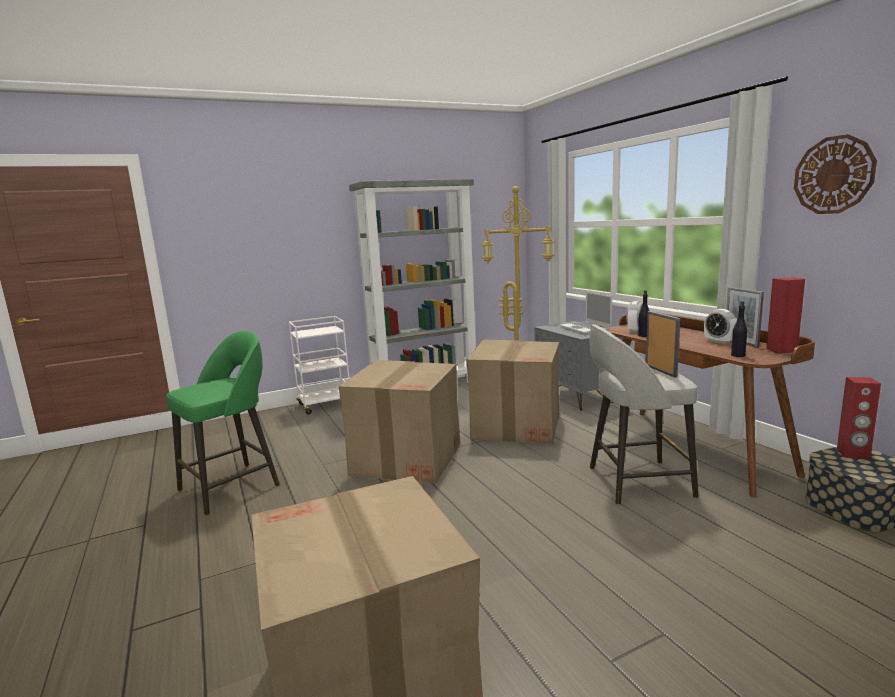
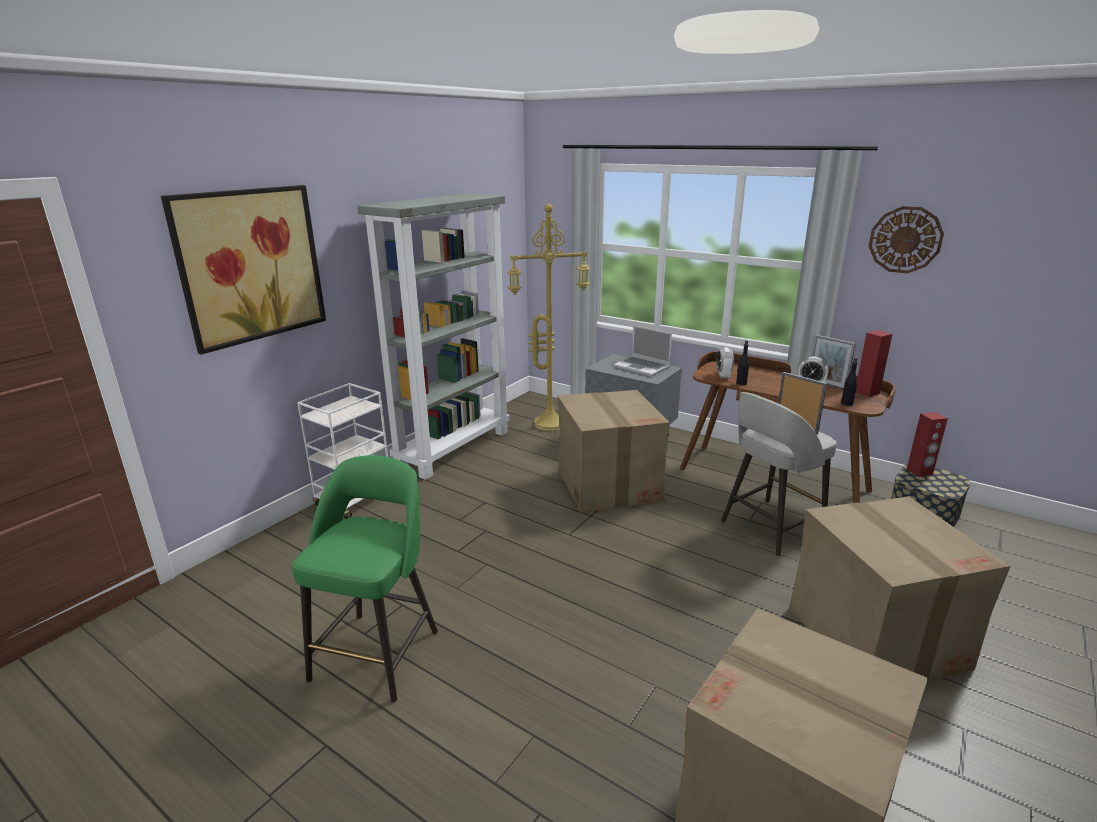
camera: 30 degrees left, 10 degrees up
cardboard box [338,360,461,483] -> cardboard box moved to [789,496,1010,681]
none -> picture [161,185,326,355]

